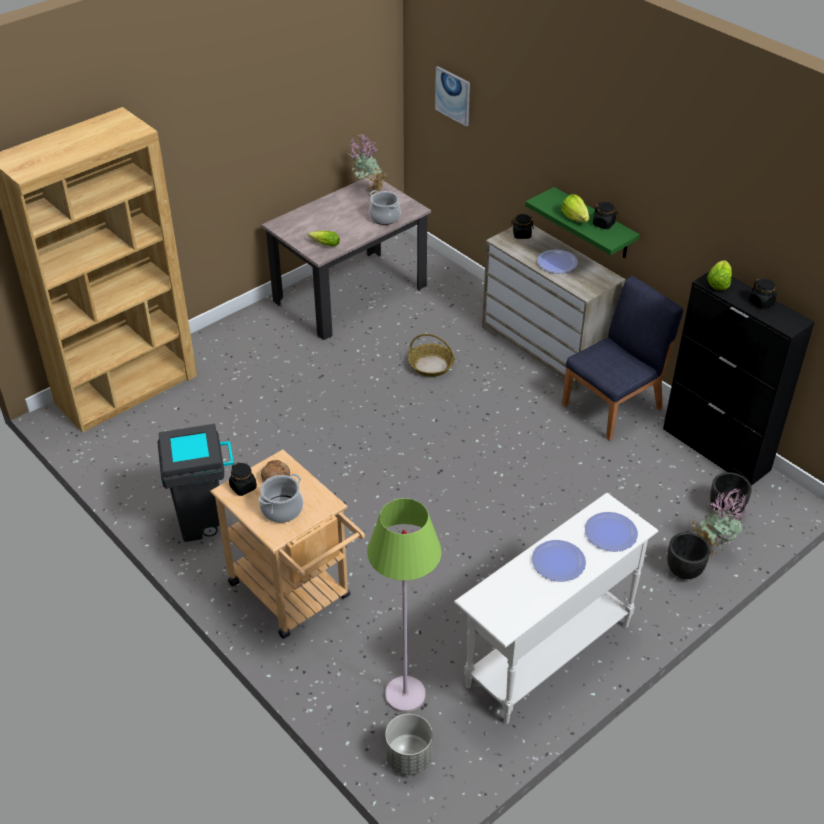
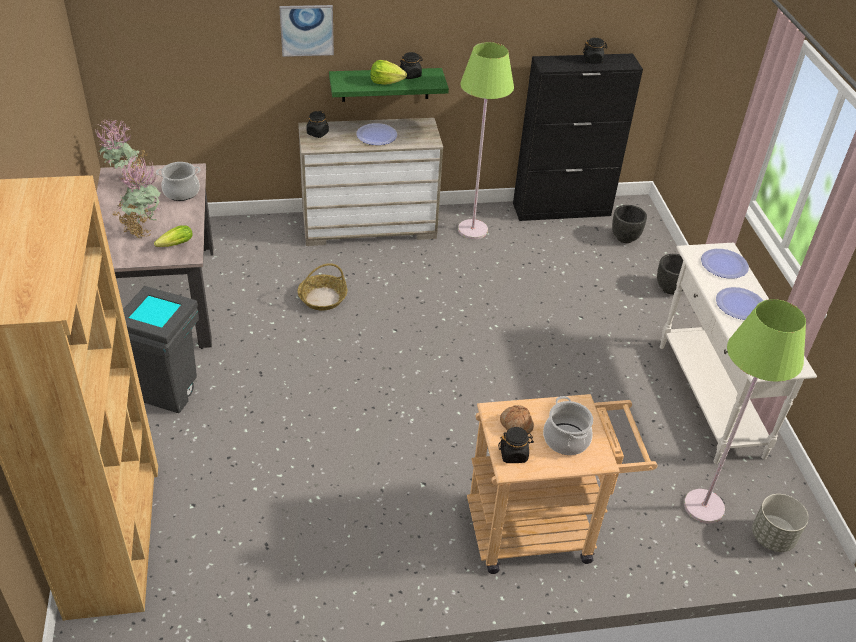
camera: 60 degrees left, 0 degrees up
grey trash can [157,424,234,542] -> grey trash can moved to [123,286,199,413]
picture [435,66,470,126] -> picture moved to [279,5,334,57]
blue chair [562,276,683,441] -> green floor lamp [458,42,514,239]
potted plant [692,489,748,557] -> potted plant moved to [114,155,161,238]
lettuce [707,261,732,290] -> none

